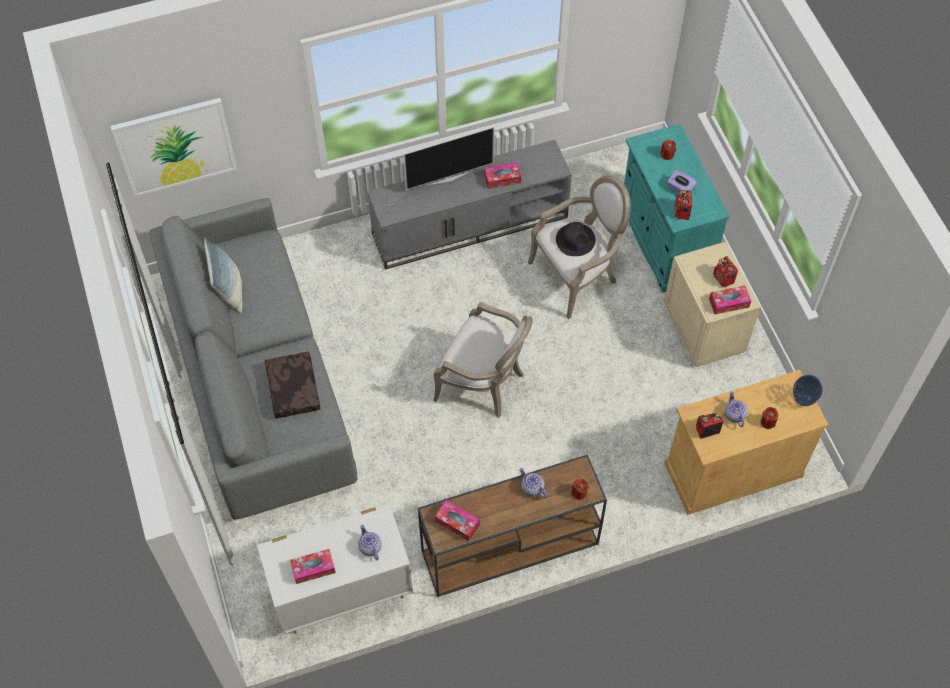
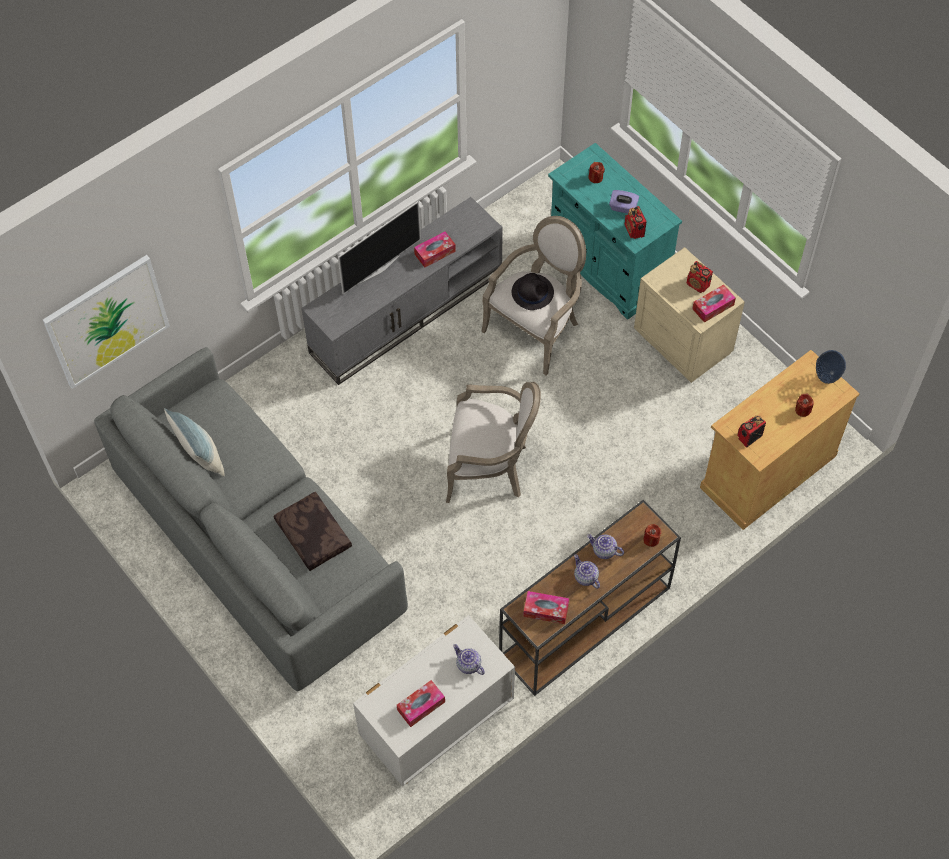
camera: 20 degrees left, 0 degrees up
teapot [724,391,748,427] -> teapot moved to [574,554,600,589]

